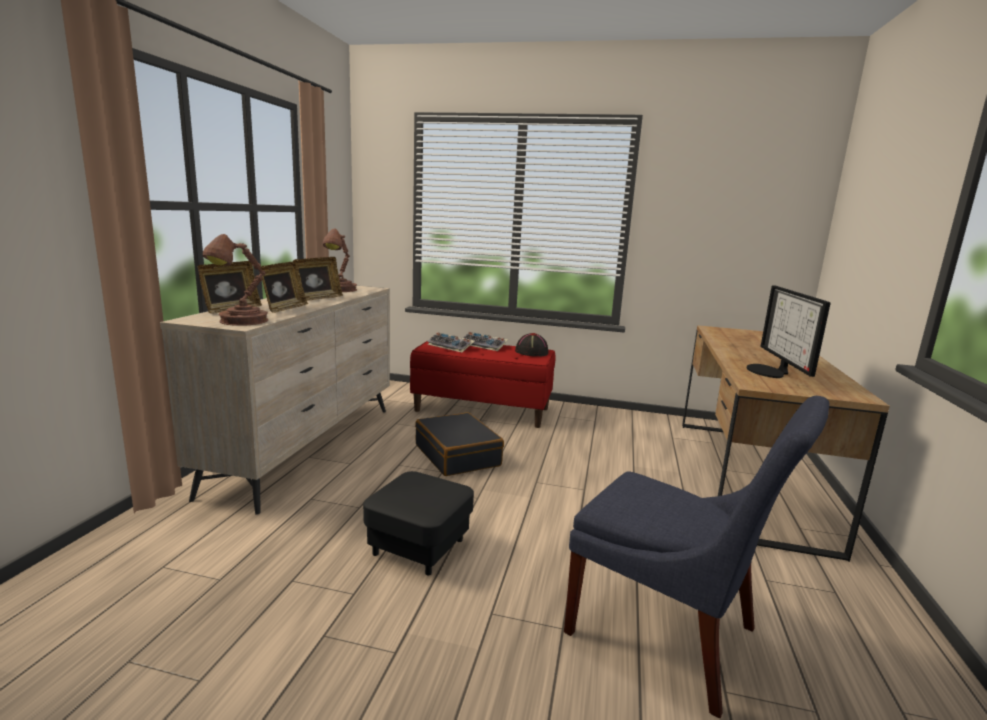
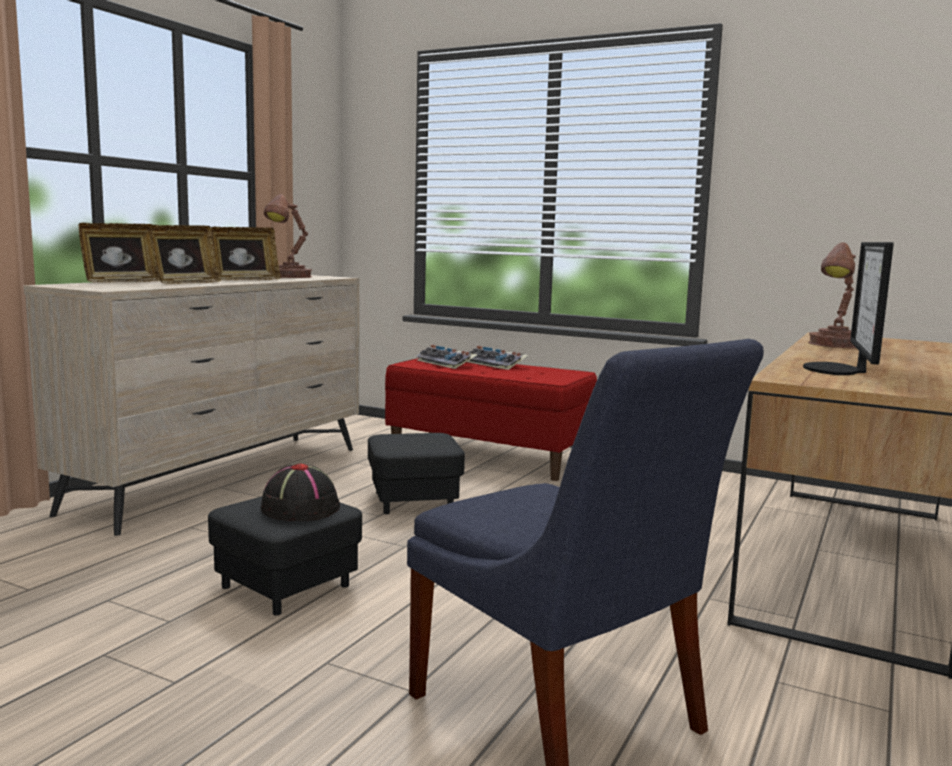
camera: 15 degrees right, 5 degrees down
brown table lamp [203,234,268,326] -> brown table lamp moved to [808,242,856,348]
black suitcase [415,412,504,476] -> black ottoman [368,433,465,514]
black hat [515,333,548,357] -> black hat moved to [260,463,340,521]

